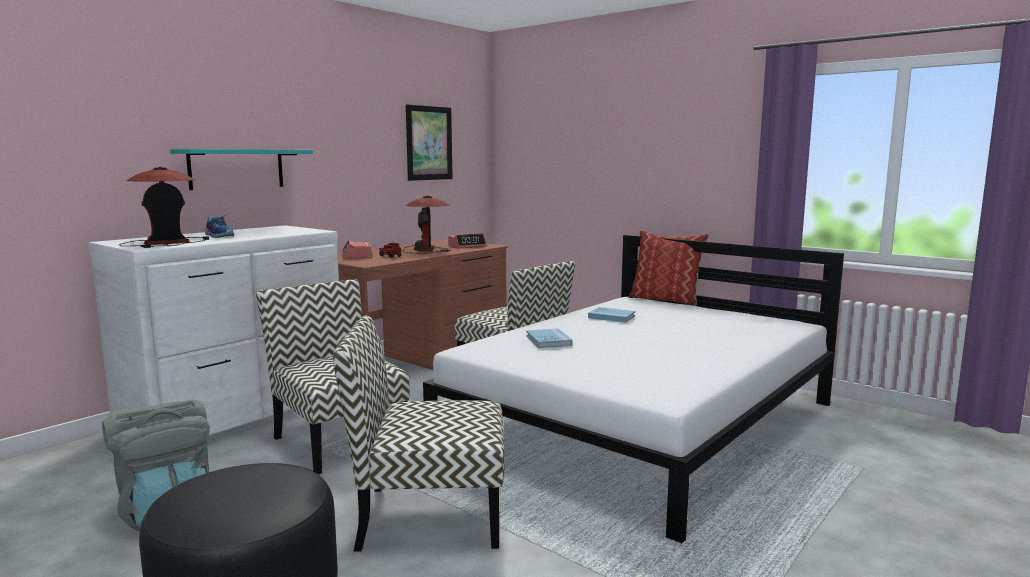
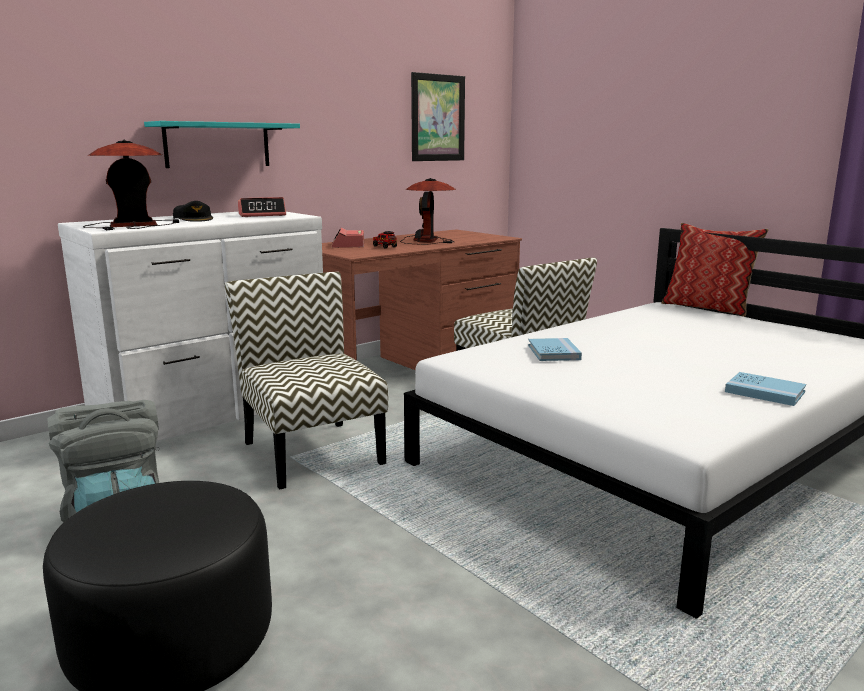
camera: 10 degrees right, 5 degrees up
shoe [205,214,234,238] -> black cap [173,201,213,222]
chair [333,315,505,552] -> none
alarm clock [448,233,487,248] -> alarm clock moved to [238,197,286,217]
blue book [588,307,635,323] -> blue book moved to [725,372,806,406]

